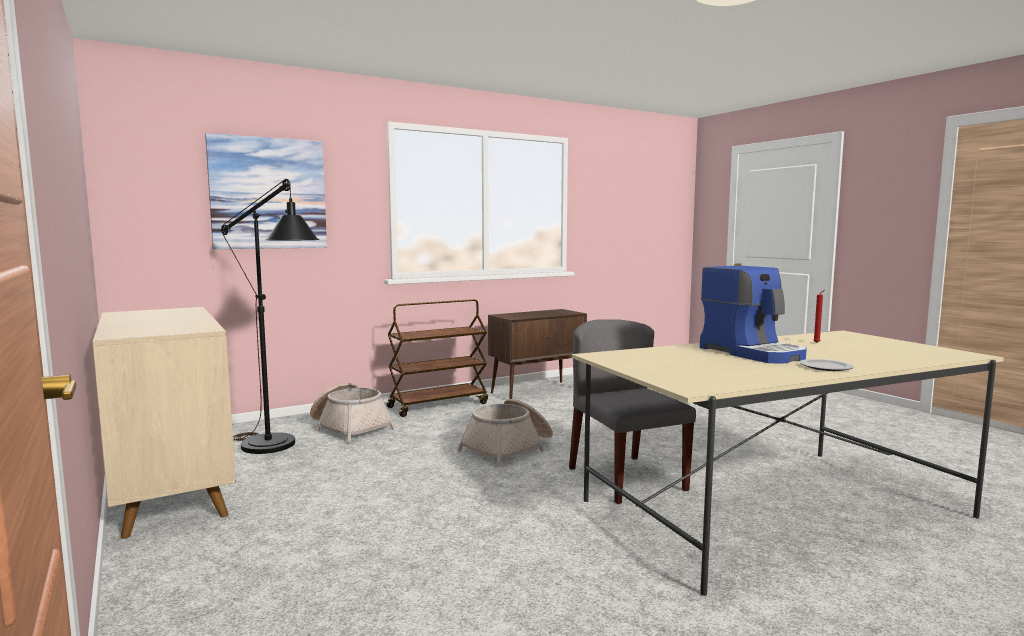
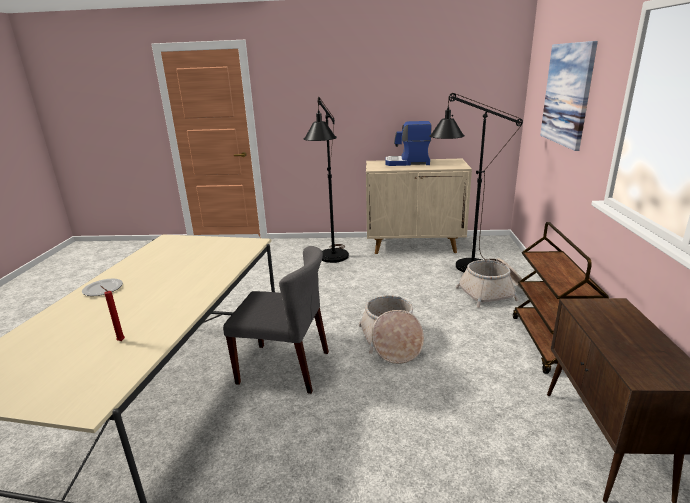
camera: 125 degrees right, 15 degrees up
coffee machine [700,266,806,364] -> coffee machine moved to [385,121,432,166]
none -> black floor lamp [304,97,349,263]

